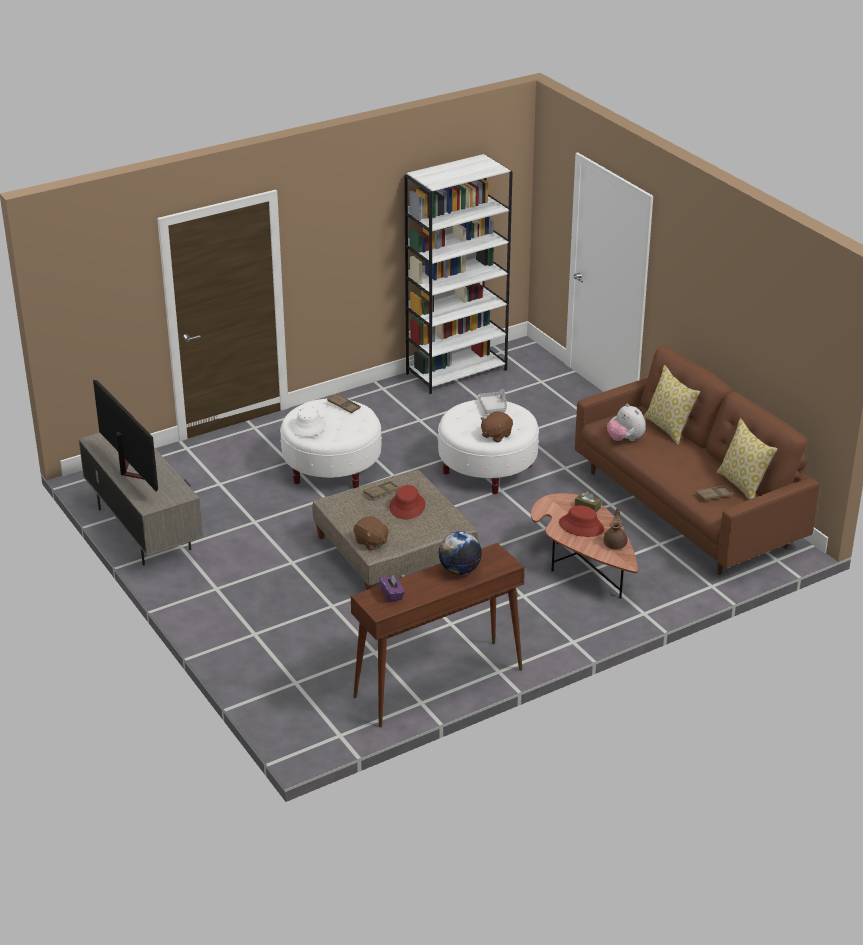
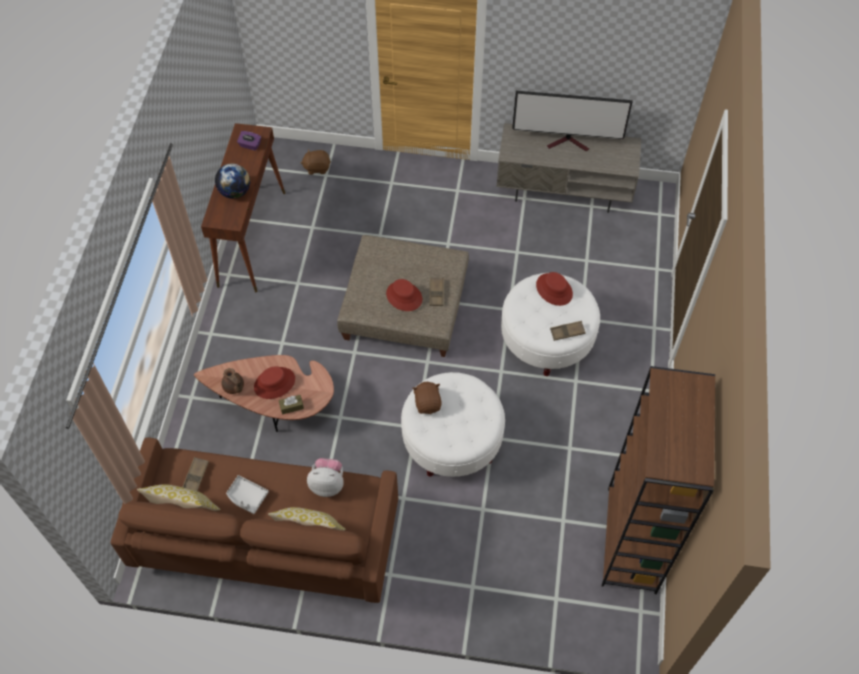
camera: 130 degrees right, 25 degrees up
white hat [291,407,326,437] -> red hat [536,272,573,306]
brown plush toy [354,516,389,551] -> brown plush toy moved to [301,149,331,175]
white bookcase [404,154,513,394] -> brown bookcase [602,366,715,594]
grey tray [478,390,507,414] -> grey tray moved to [226,475,269,514]

